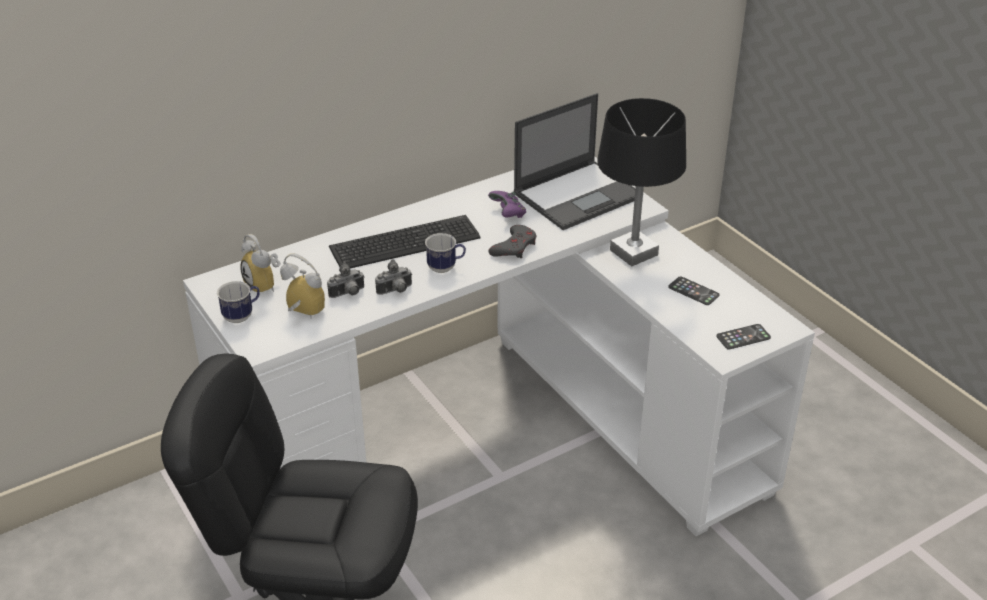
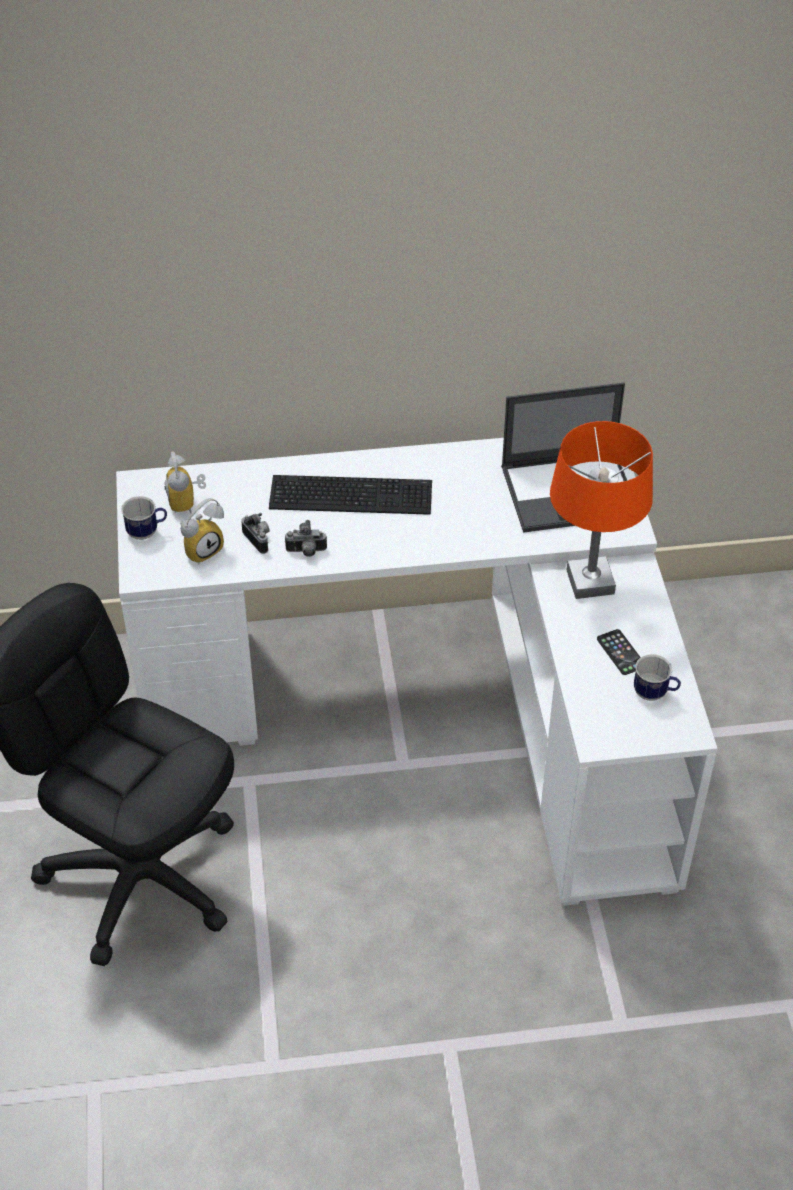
camera: 25 degrees right, 10 degrees up
alarm clock [280,253,325,319] -> alarm clock turned 90 degrees clockwise [180,498,224,564]
camera [327,262,364,298] -> camera turned 120 degrees counterclockwise [241,513,270,554]
mug [425,233,466,273] -> mug moved to [634,654,681,701]
purple game controller [488,191,526,218] -> none
grey game controller [488,225,536,258] -> none
black table lamp [597,98,686,266] -> orange table lamp [550,421,653,599]
phone [716,324,771,350] -> none

